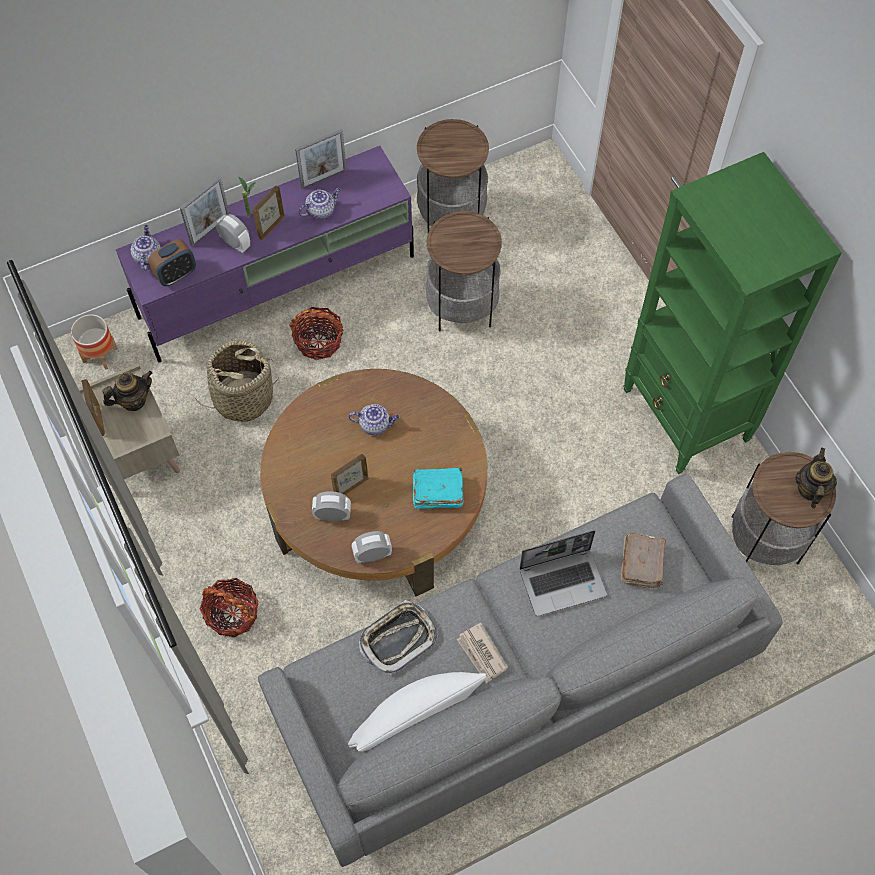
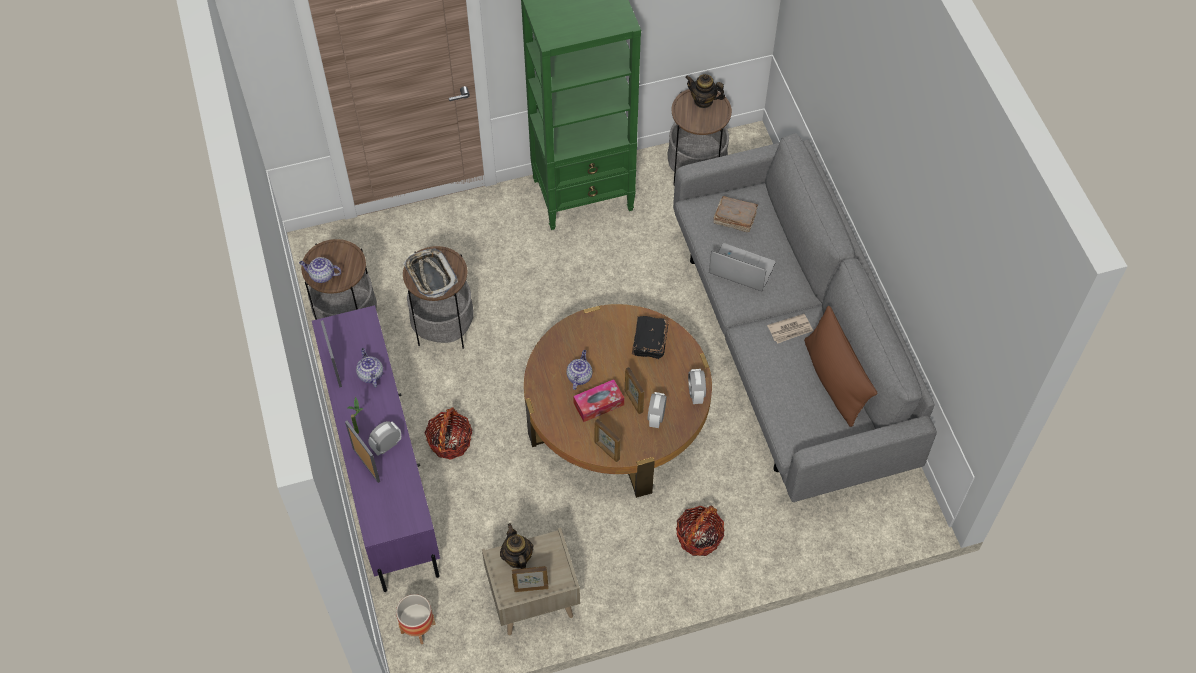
camera: 80 degrees left, 5 degrees down
teapot [131,225,161,271] -> teapot moved to [299,257,341,283]
alarm clock [148,239,196,286] -> none
basket [197,340,279,422] -> none
picture frame [253,186,285,240] -> picture frame moved to [595,419,621,462]
white pillow [348,672,487,752] -> brown pillow [804,306,877,427]
tray [359,600,438,675] -> tray moved to [403,248,458,298]
turquoise book [412,467,463,509] -> black book [632,316,668,359]
laptop [519,530,607,616] -> laptop turned 60 degrees counterclockwise [709,243,776,291]
none -> tissue box [573,379,624,422]

